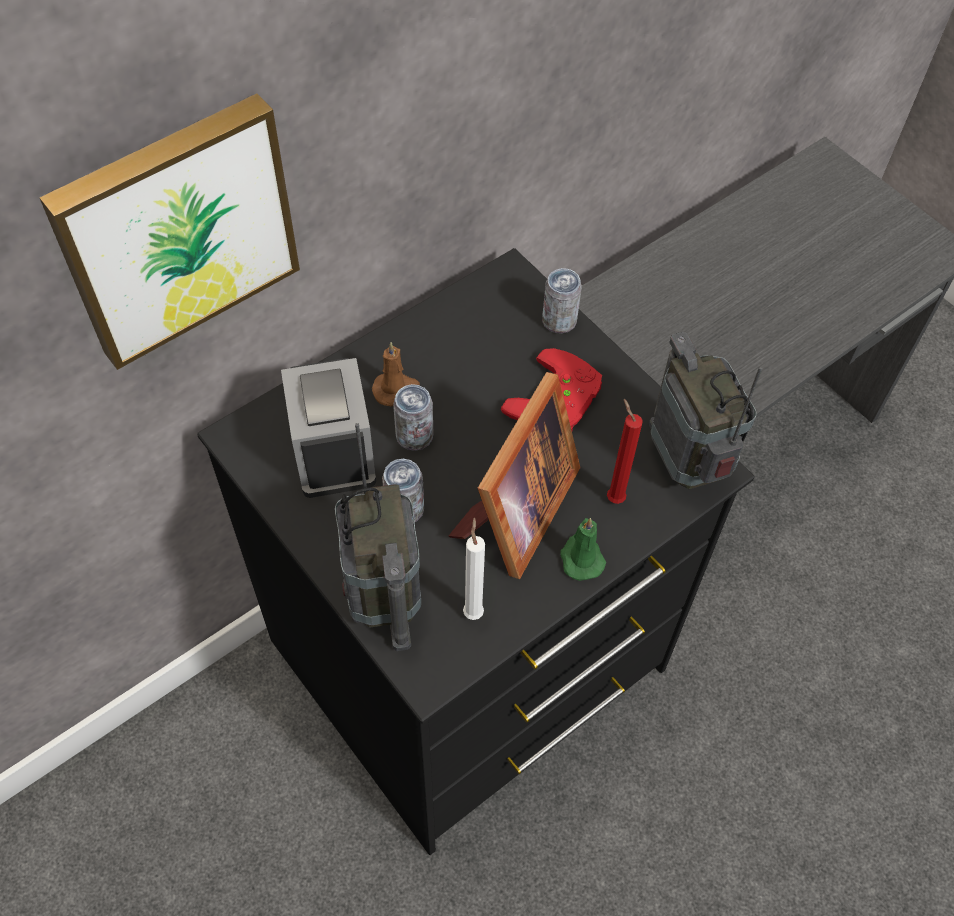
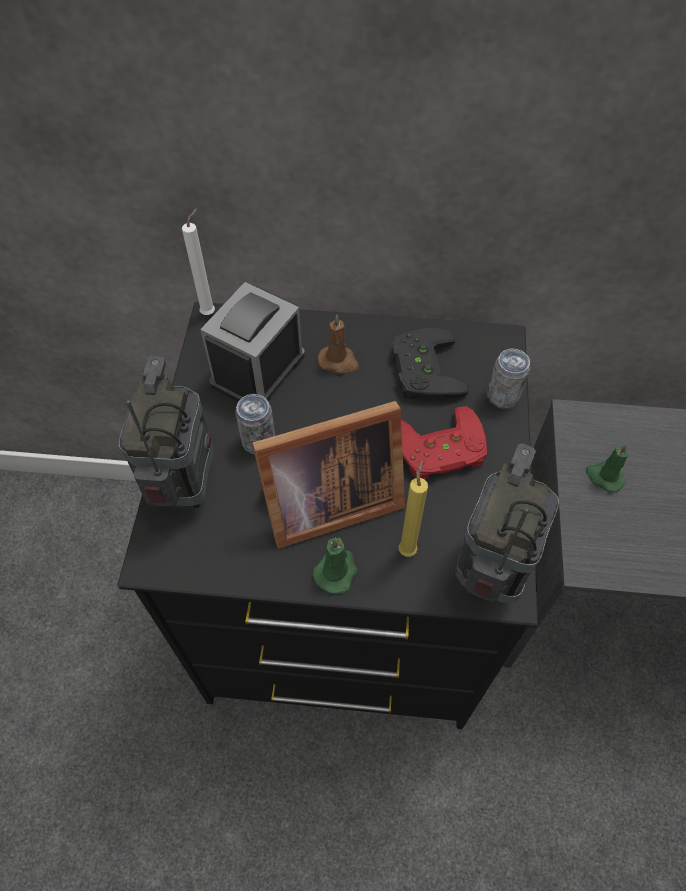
camera: 45 degrees right, 0 degrees up
picture [40,94,300,370] -> none
radio [335,423,421,651] -> radio turned 150 degrees clockwise [119,356,213,508]
can [393,384,434,451] -> none
white candle [463,517,485,620] -> white candle moved to [182,208,215,315]
red candle [607,399,643,504] -> yellow candle [398,460,428,557]
none -> black game controller [393,328,469,399]
none -> green candle [586,444,629,492]

